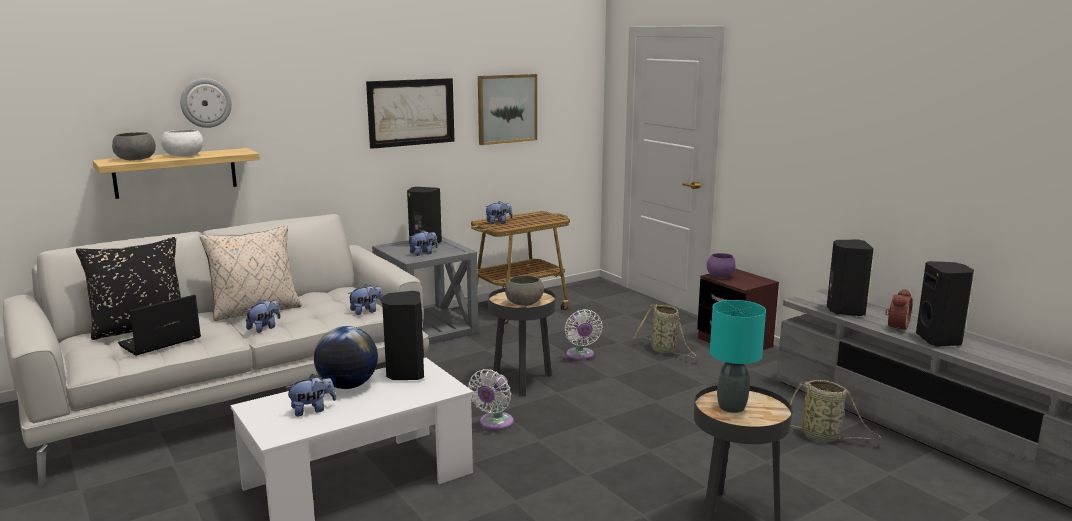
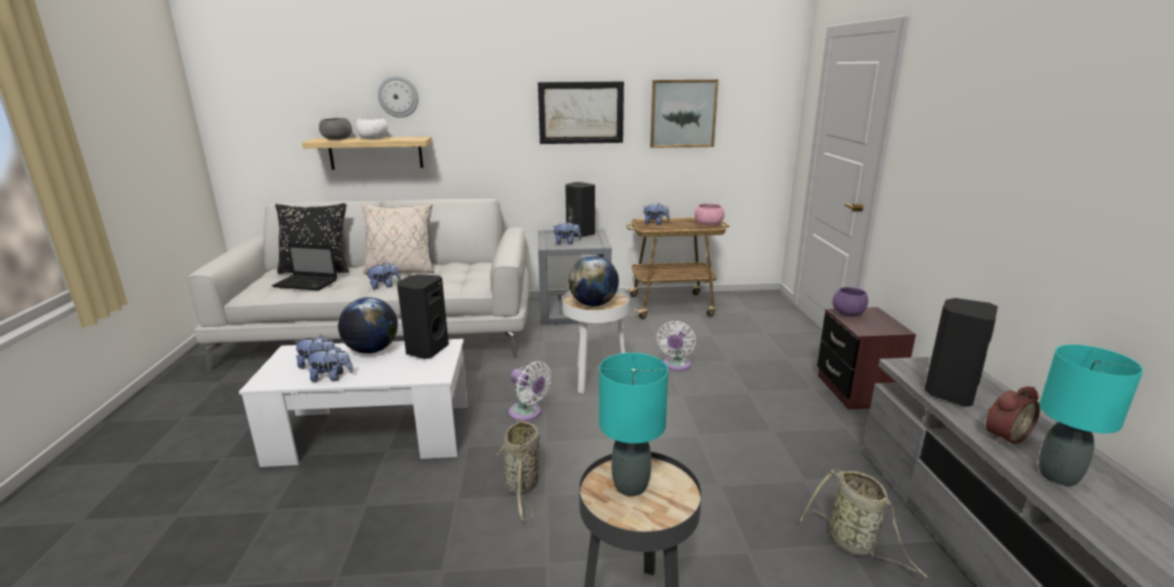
camera: 30 degrees right, 5 degrees up
laptop [118,295,201,356] -> laptop turned 150 degrees counterclockwise [272,243,337,291]
plush toy [347,284,383,315] -> plush toy moved to [305,345,353,382]
white fan [468,369,514,430] -> white fan turned 105 degrees counterclockwise [509,361,551,421]
black side table [488,288,556,396] -> white side table [563,289,629,394]
grey bowl [505,276,544,306] -> globe [568,256,619,306]
basket [633,304,698,358] -> basket moved to [496,418,540,521]
black speaker [916,261,974,347] -> turquoise table lamp [1039,345,1143,486]
none -> pink bowl [695,204,725,226]

